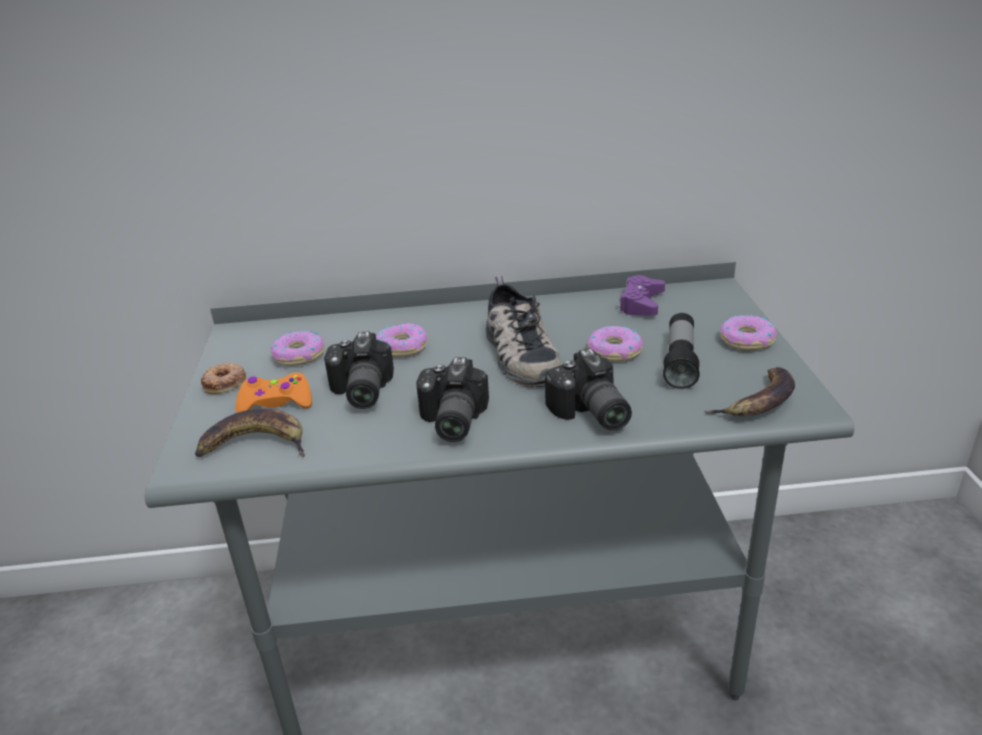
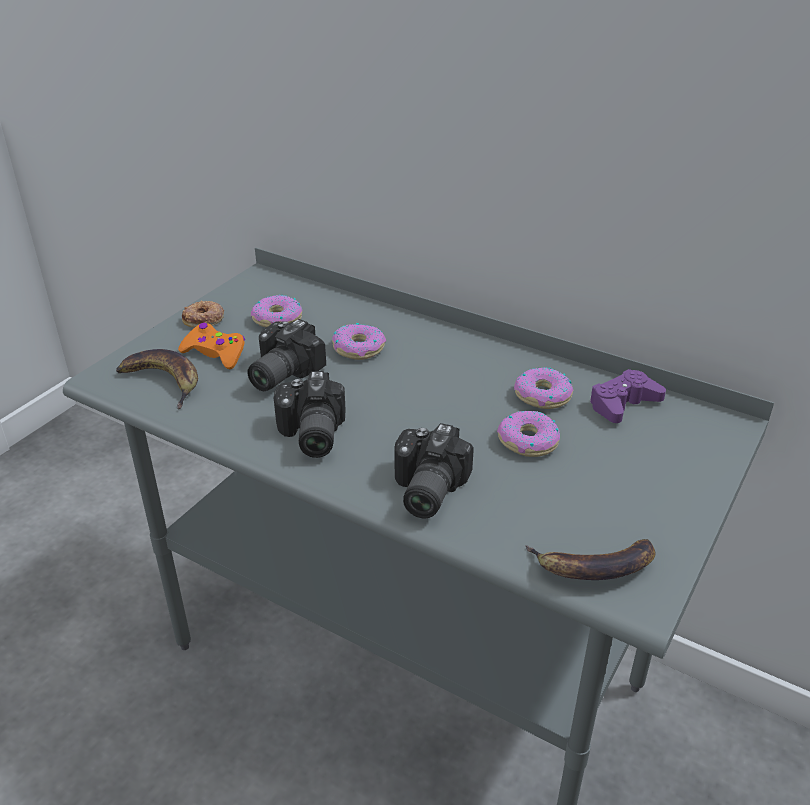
camera: 35 degrees right, 5 degrees up
camera [416,357,489,442] -> camera turned 45 degrees counterclockwise [274,371,346,458]
shoe [486,276,561,387] -> none
flashlight [663,313,700,389] -> none
donut [720,315,777,350] -> donut moved to [514,367,573,409]

